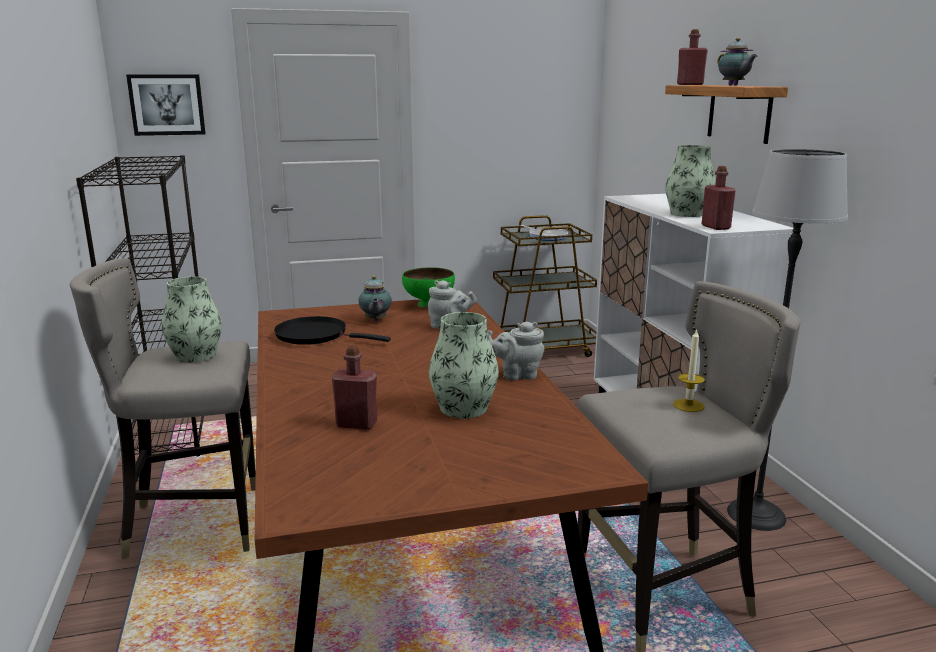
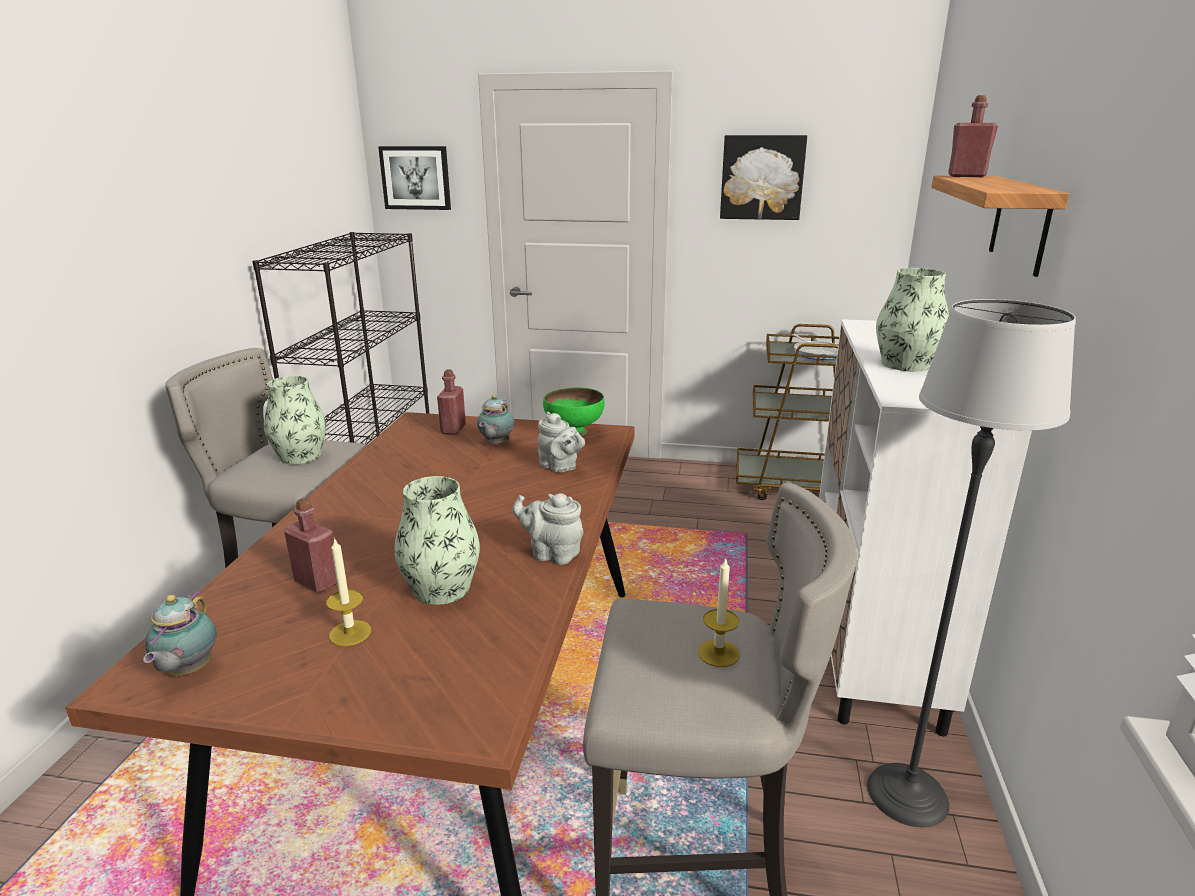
camera: 25 degrees right, 5 degrees up
black frying pan [274,316,391,345] -> none
red bottle [702,166,736,230] -> red bottle moved to [437,369,466,435]
teapot [718,38,757,86] -> teapot moved to [143,591,217,676]
none -> candle [326,537,371,646]
none -> picture [720,135,807,220]

